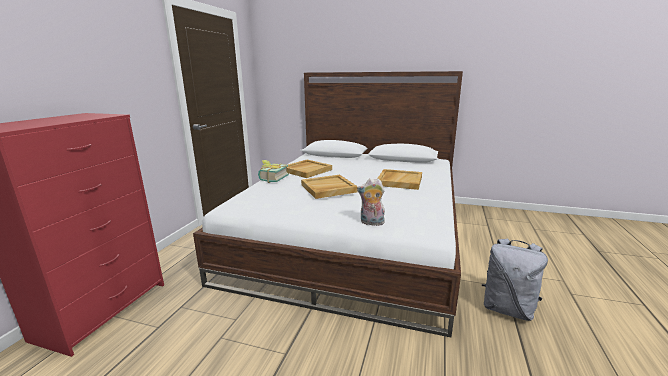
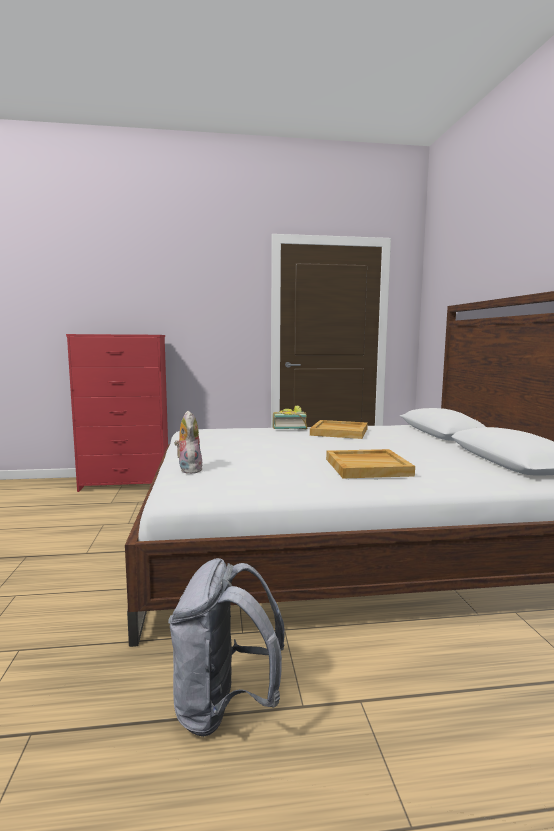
camera: 65 degrees right, 10 degrees down
beige tray [301,175,358,199] -> none

